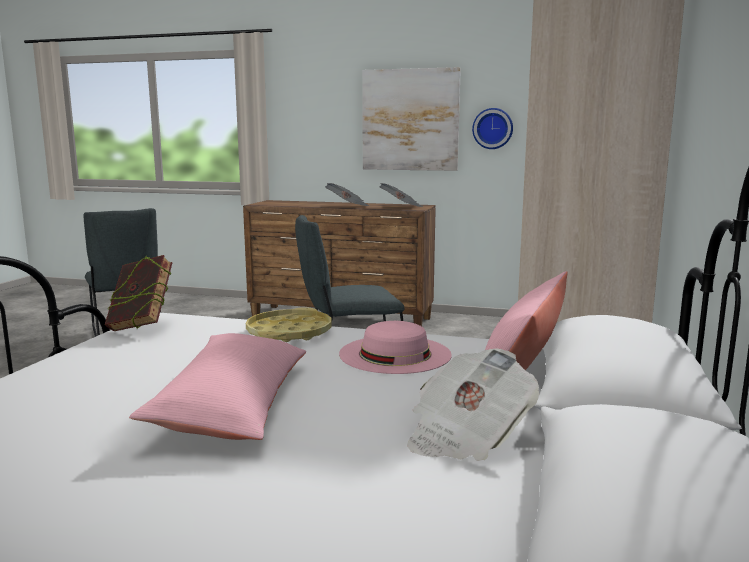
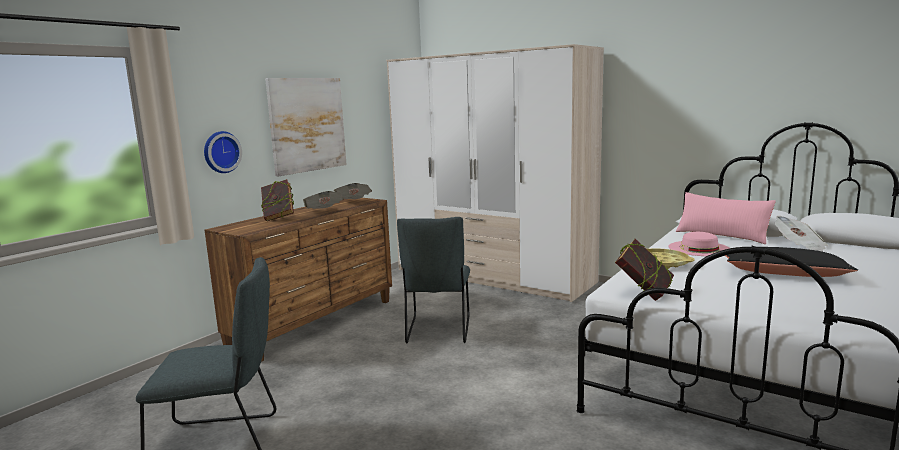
camera: 70 degrees left, 0 degrees up
pink pillow [129,333,306,440] -> black pillow [725,247,858,277]
wall clock [472,108,513,149] -> wall clock moved to [204,131,242,173]
none -> book [261,179,294,221]

